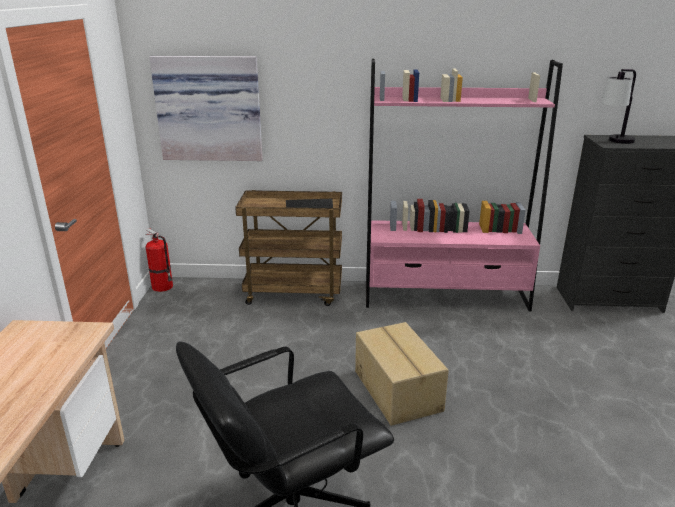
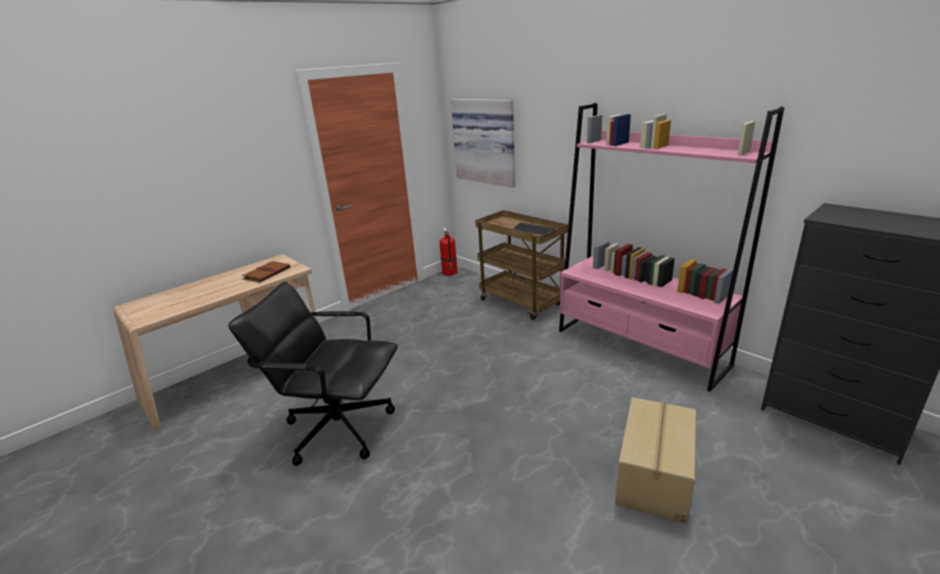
camera: 45 degrees right, 0 degrees up
cardboard box [355,322,449,426] -> cardboard box moved to [615,397,696,524]
table lamp [601,69,636,144] -> none
none -> brown book [242,261,291,283]

